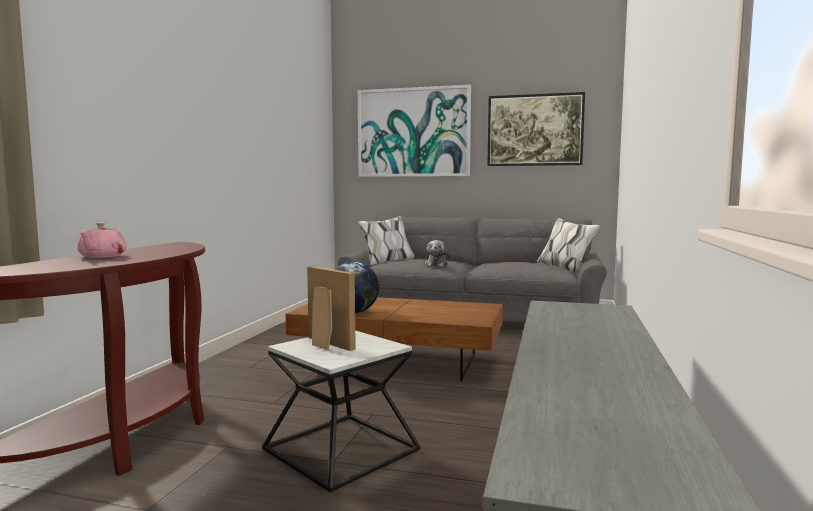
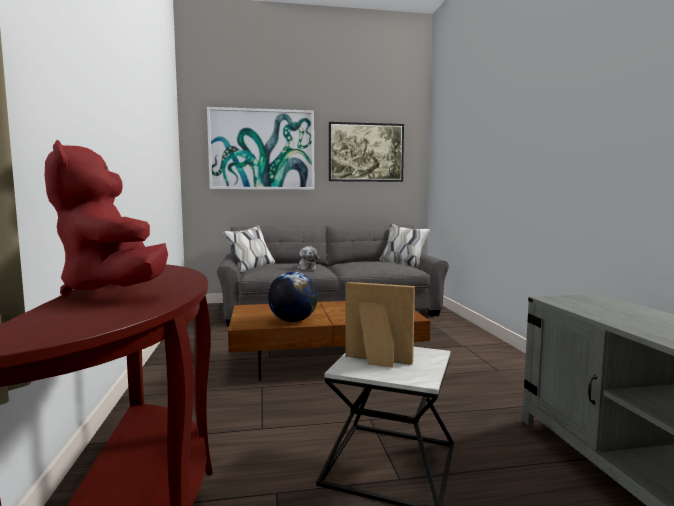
camera: 25 degrees left, 0 degrees up
pink teapot [77,222,127,258] -> red plush toy [45,140,168,297]

